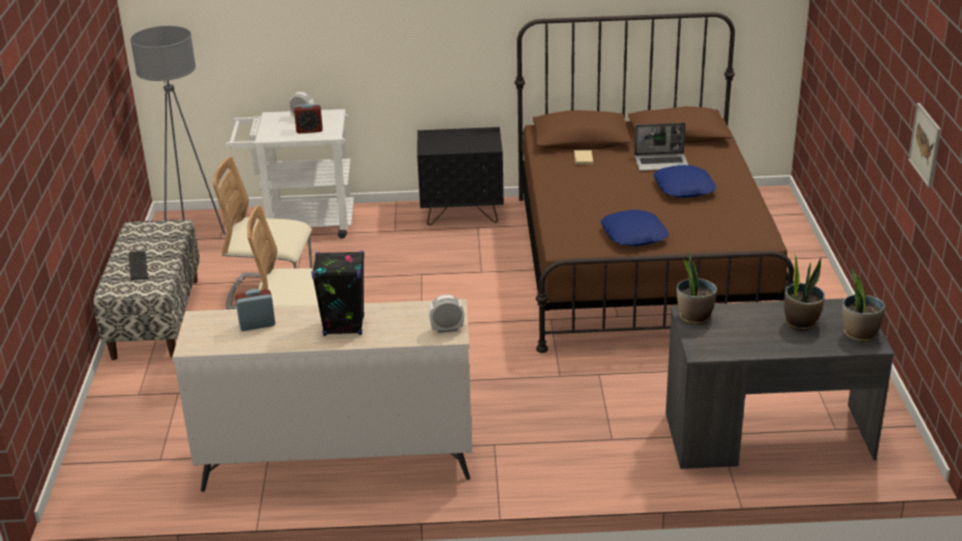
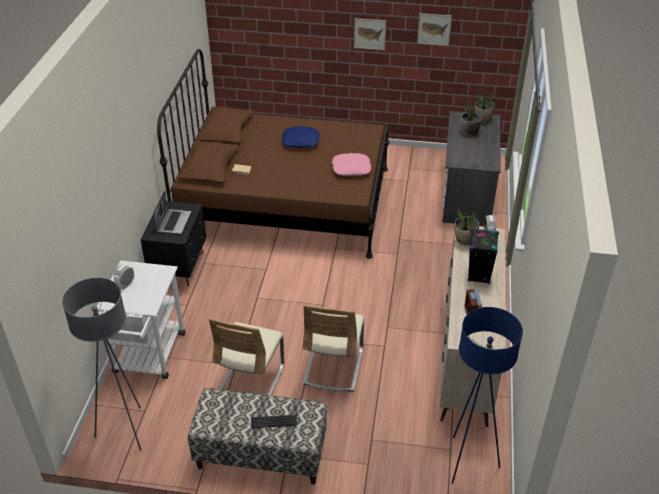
camera: 80 degrees left, 10 degrees up
alarm clock [294,104,323,133] -> none
blue pillow [601,210,669,246] -> pink pillow [332,153,371,176]
laptop [634,123,688,171] -> laptop moved to [154,190,191,234]
potted plant [677,251,717,325] -> potted plant moved to [455,209,479,246]
none -> picture [354,18,386,50]
none -> blue floor lamp [452,307,523,484]

